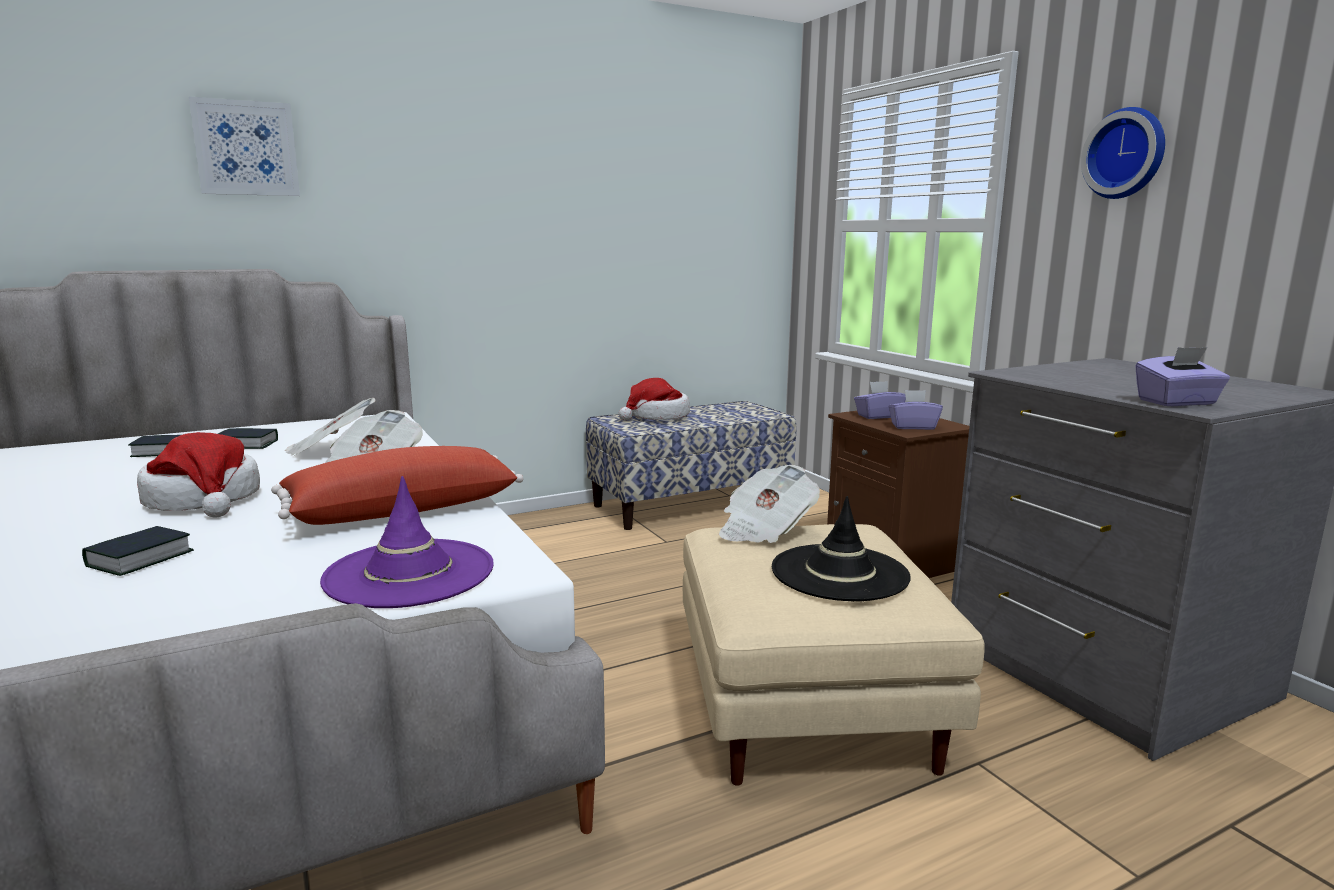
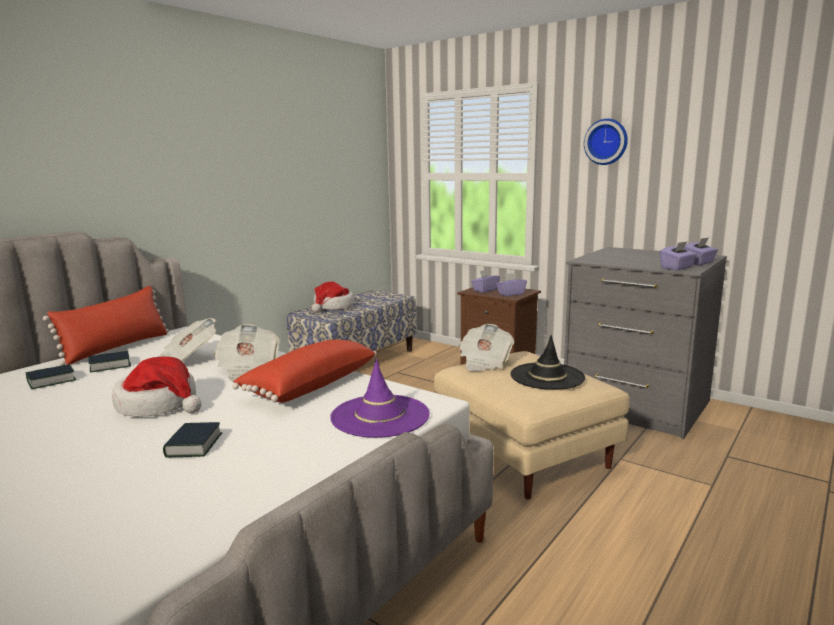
camera: 25 degrees left, 0 degrees up
picture [189,96,300,196] -> none
none -> red pillow [43,286,169,366]
none -> purple tissue box [684,238,718,265]

